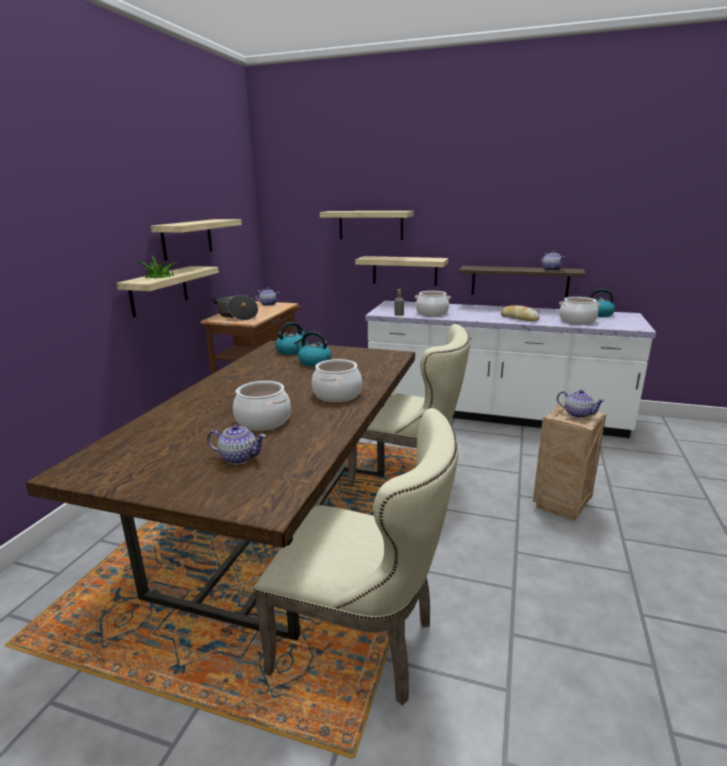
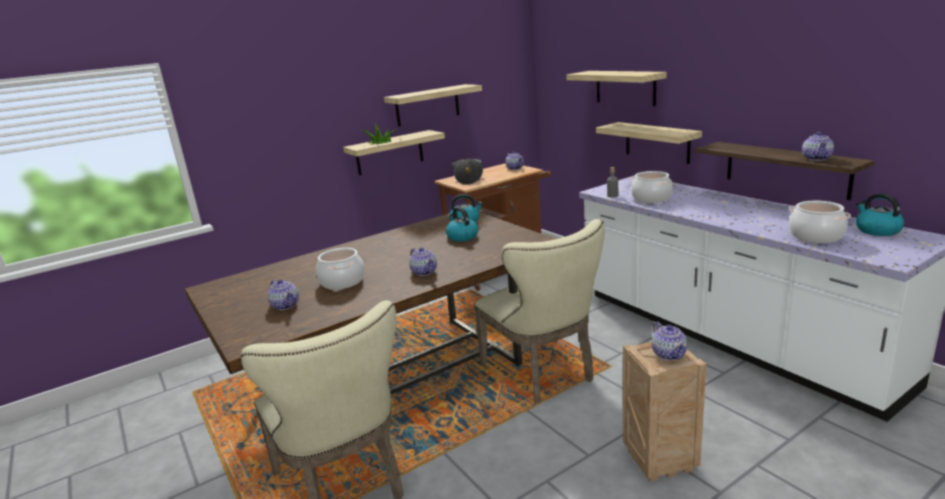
camera: 40 degrees right, 0 degrees up
cooking pot [312,359,362,402] -> teapot [409,247,437,276]
bread [501,305,540,321] -> none

